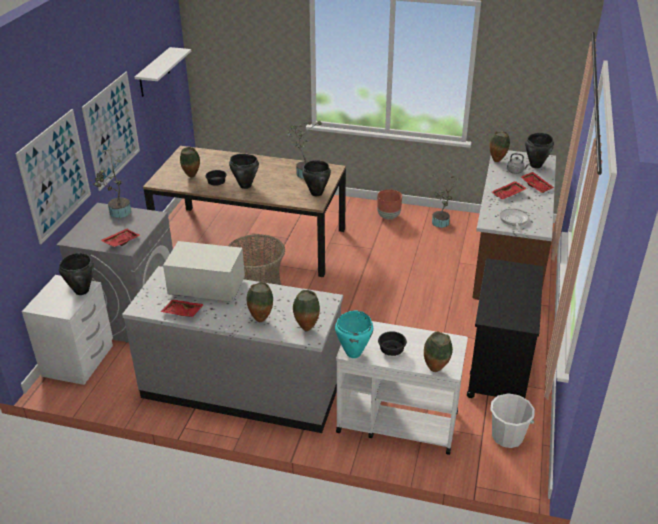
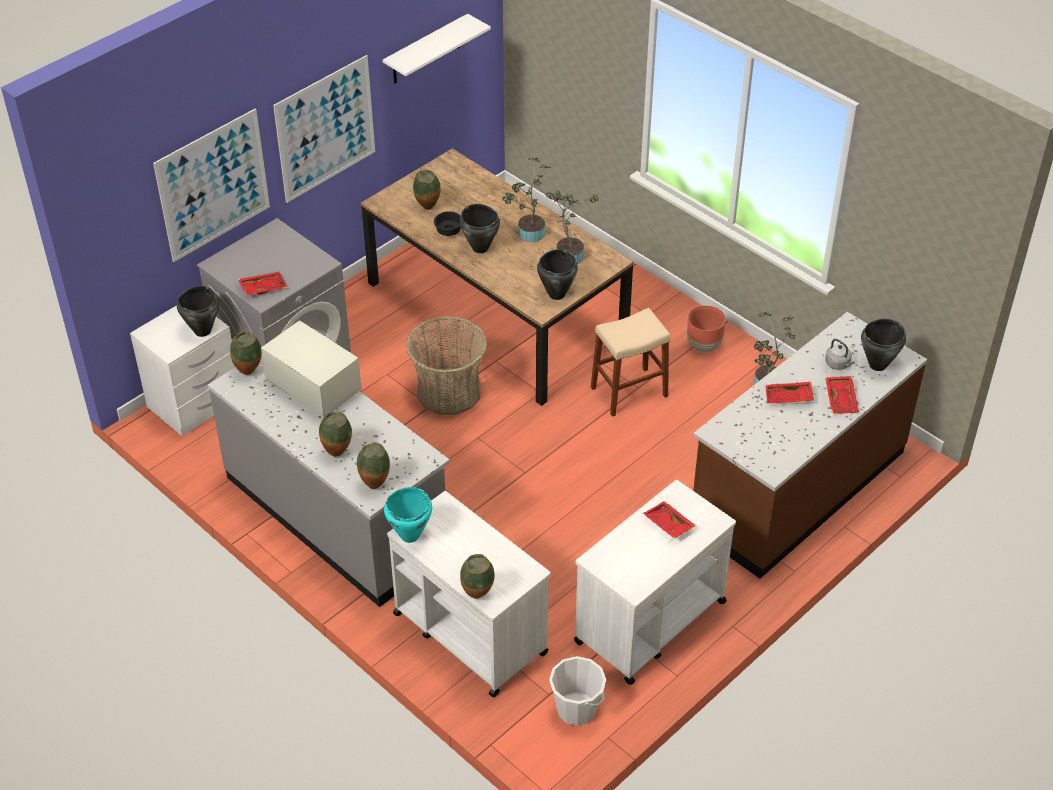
camera: 30 degrees right, 10 degrees up
potted plant [93,149,131,218] -> potted plant moved to [503,157,551,242]
red tray [160,299,204,317] -> red tray moved to [643,501,696,539]
black bowl [378,331,407,356] -> none
black cart [467,258,543,398] -> white cart [574,480,736,685]
vase [489,131,510,162] -> vase moved to [230,331,262,375]
frying pan [500,208,529,232] -> none
none -> beige stool [591,308,671,417]

